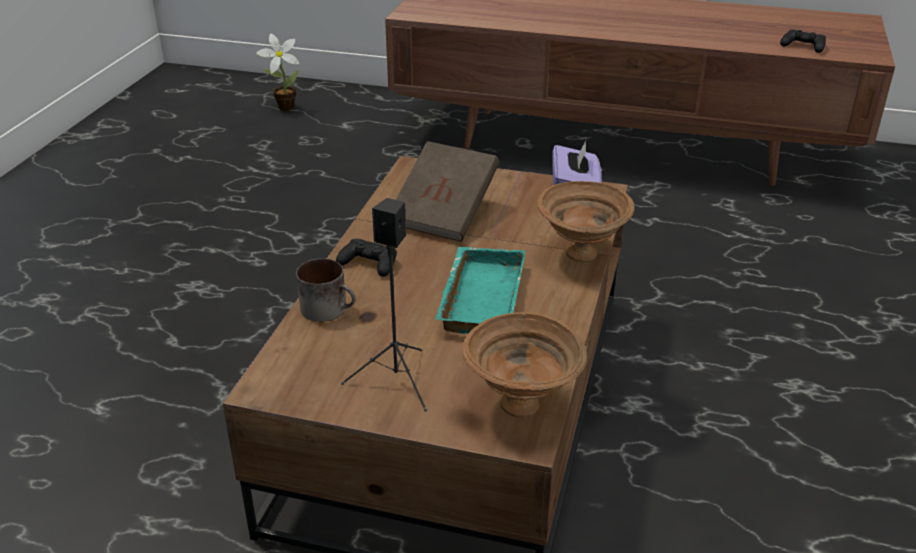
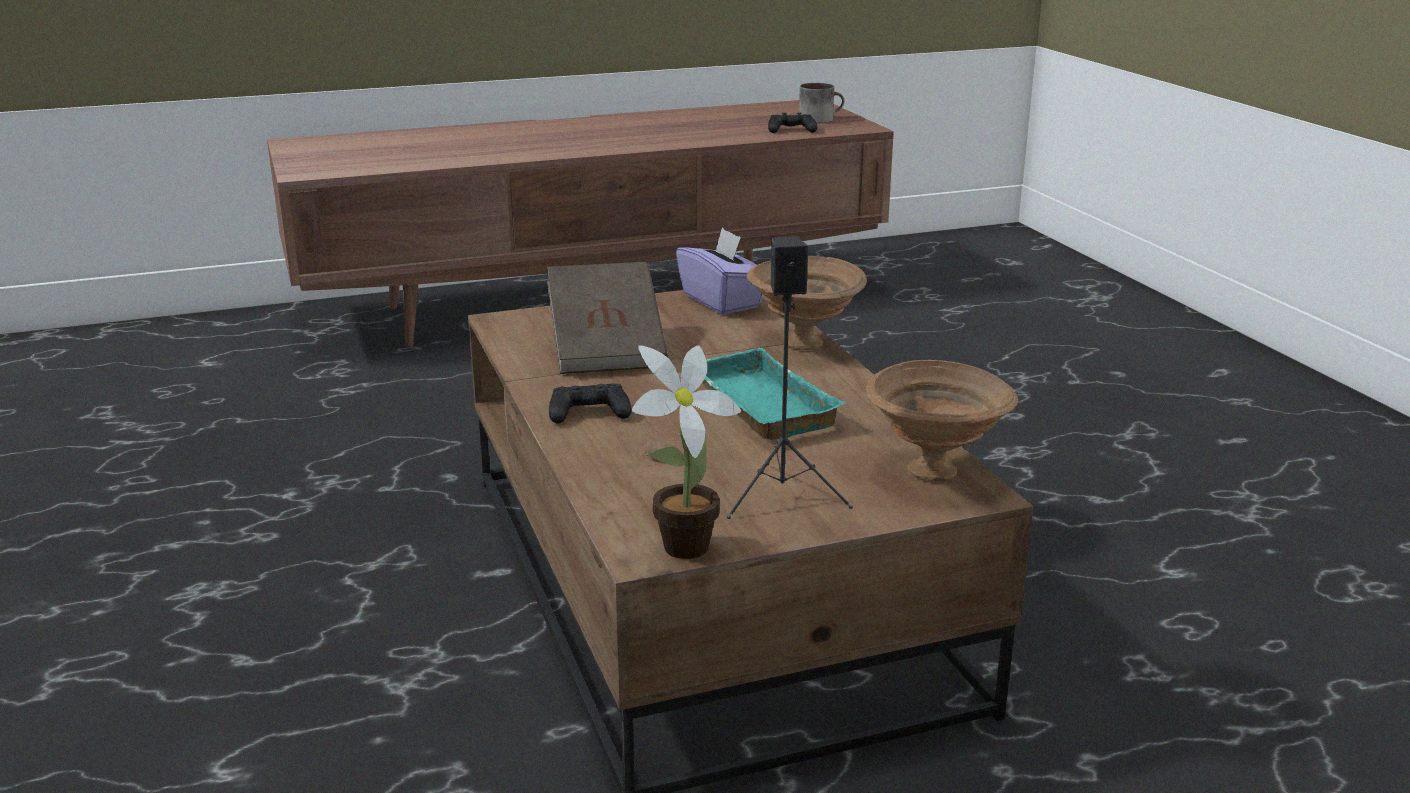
camera: 35 degrees left, 10 degrees down
potted plant [256,33,300,111] -> potted plant moved to [632,345,741,559]
mug [296,258,356,322] -> mug moved to [799,83,844,123]

